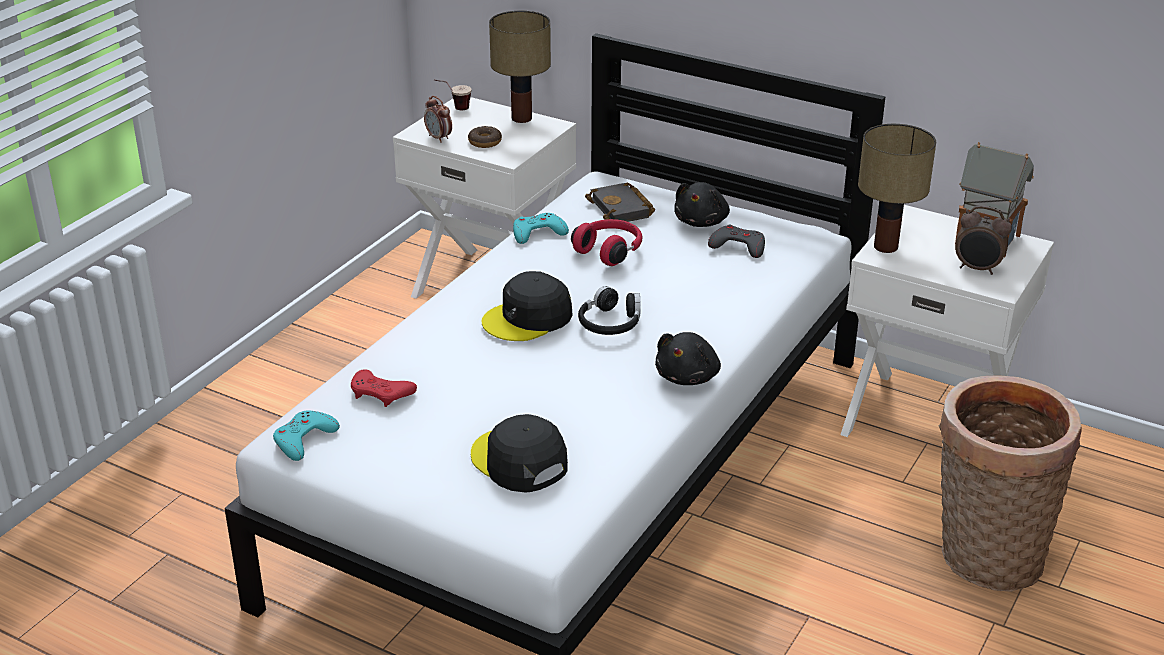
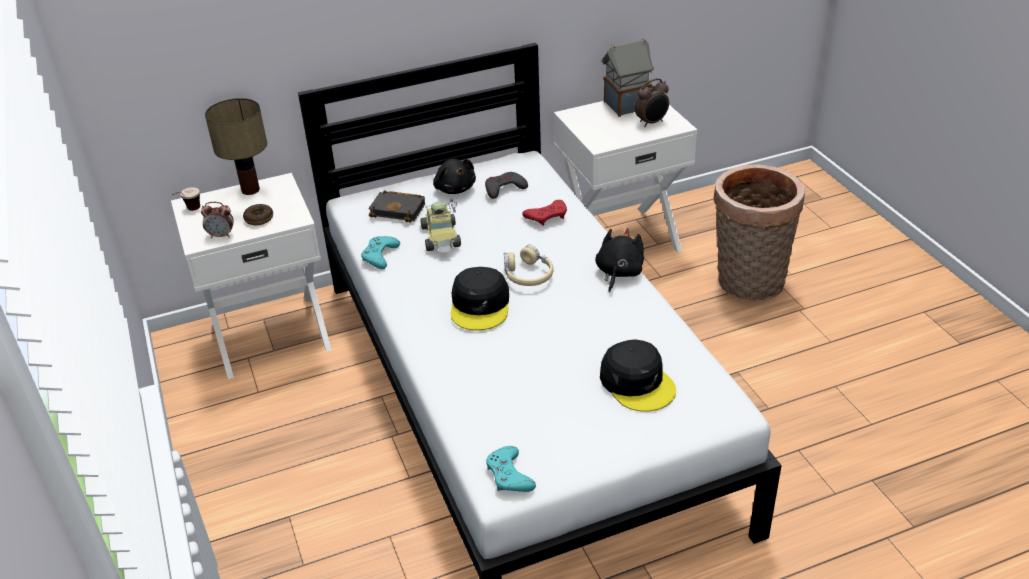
camera: 50 degrees left, 5 degrees up
red game controller [351,369,417,407] -> red game controller moved to [522,200,567,226]
black cap [471,414,568,493] -> black cap turned 120 degrees counterclockwise [600,339,676,412]
red headphones [571,219,642,266] -> toy car [420,200,461,252]
black headphones [578,286,641,335] -> beige headphones [504,245,554,286]
black plush toy [655,332,721,385] -> black plush toy turned 135 degrees counterclockwise [595,228,644,292]
table lamp [858,124,936,253] -> none

